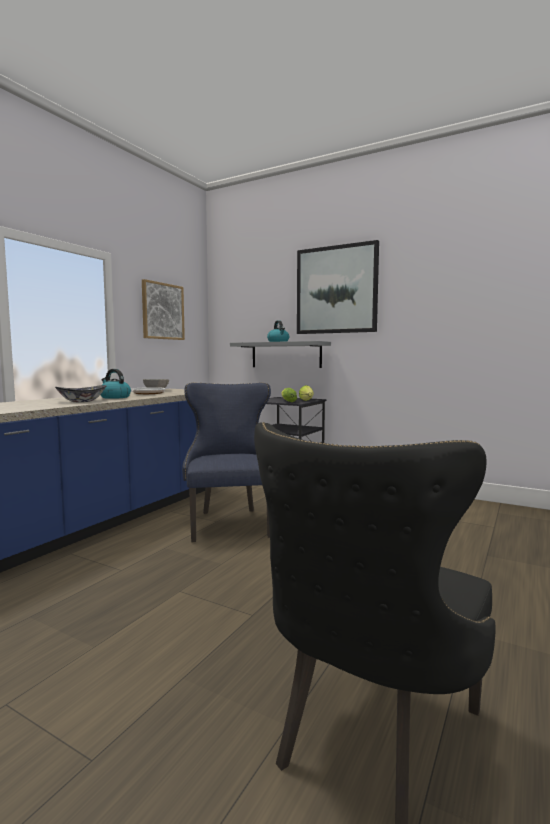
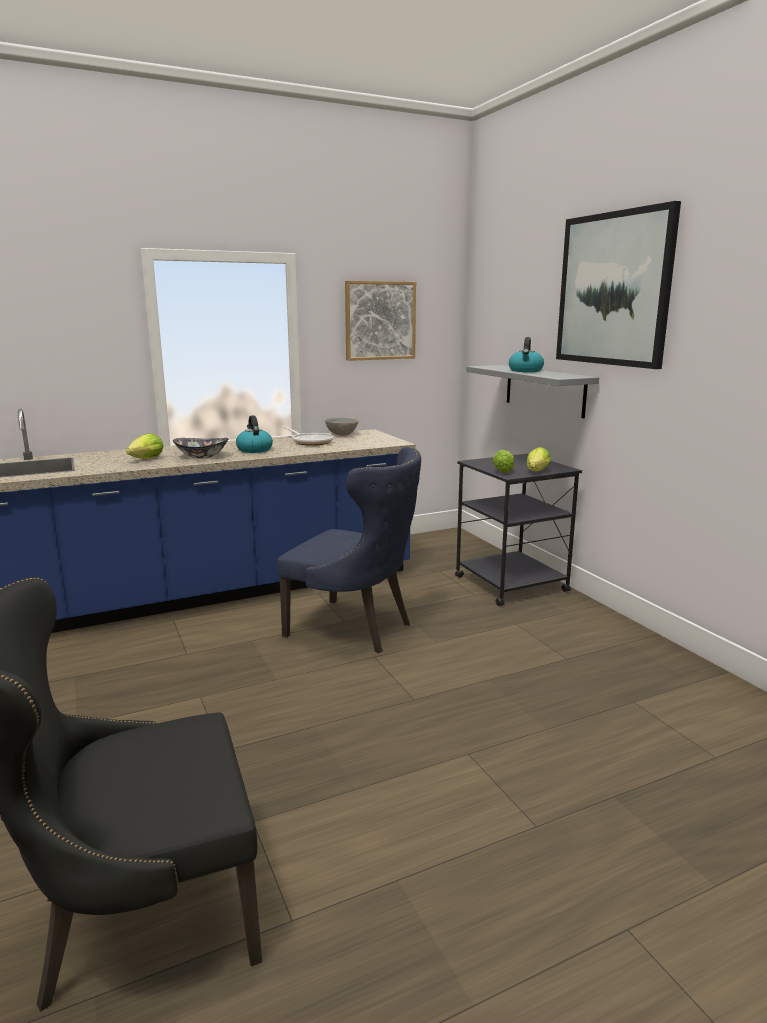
camera: 35 degrees right, 10 degrees up
blue chair [182,382,271,542] -> blue chair turned 90 degrees clockwise [277,447,421,653]
none -> lettuce [126,433,163,459]

